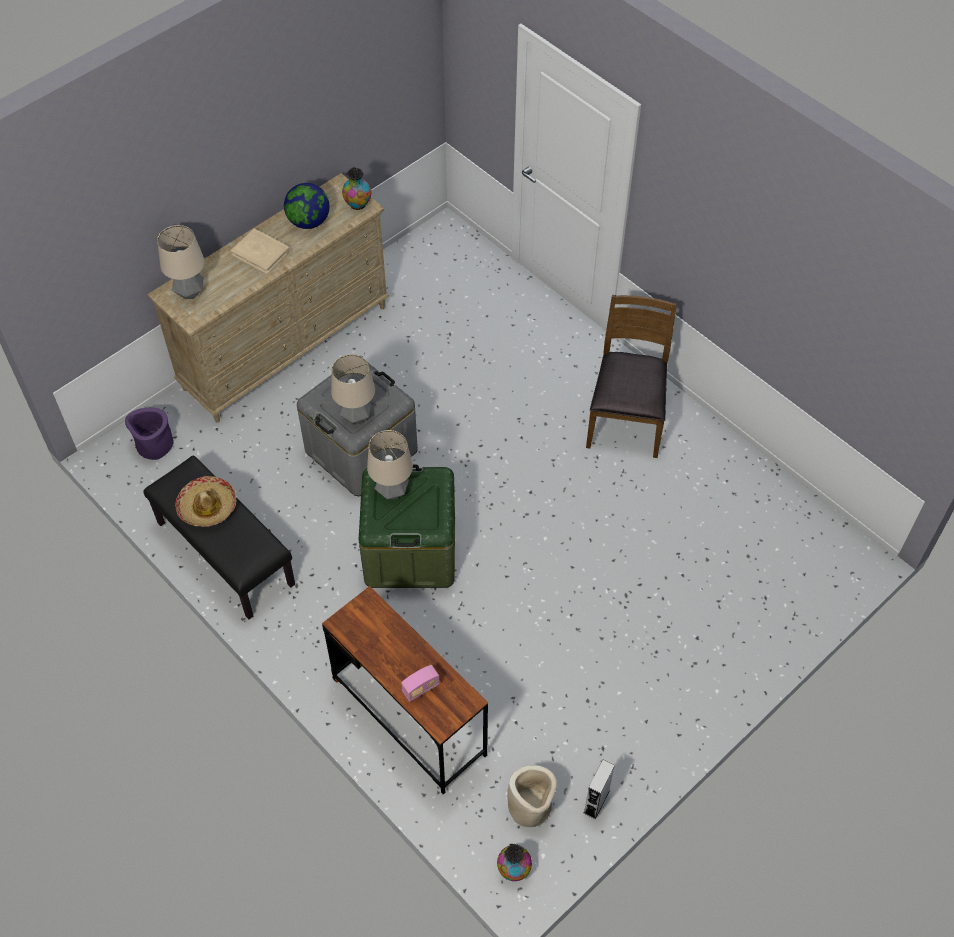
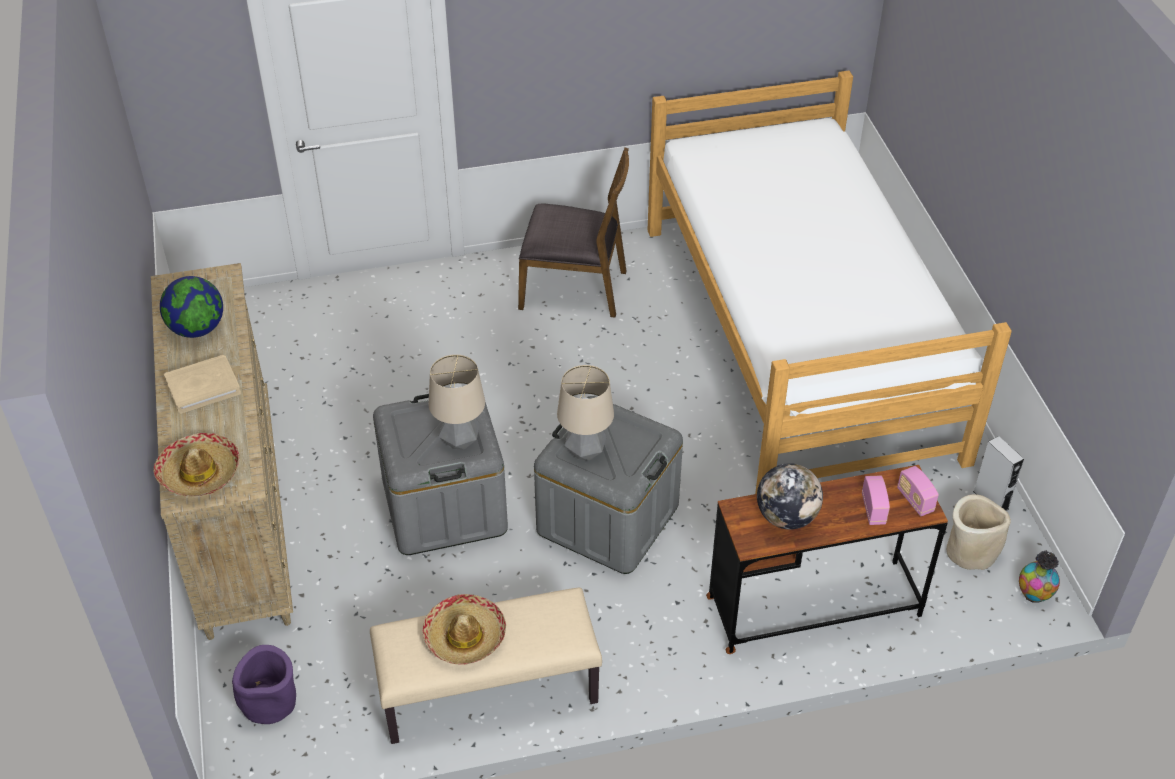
camera: 60 degrees left, 10 degrees down
black bench [143,455,295,619] -> beige bench [370,588,602,744]
table lamp [157,225,204,299] -> hat [153,433,240,496]
vase [342,167,371,210] -> none
green storage box [359,464,455,588] -> grey storage box [534,396,683,574]
brown chair [586,295,677,458] -> brown chair turned 150 degrees clockwise [518,147,629,318]
none -> bed [647,71,1012,494]
none -> globe [757,463,823,530]
none -> radio [897,466,939,516]

